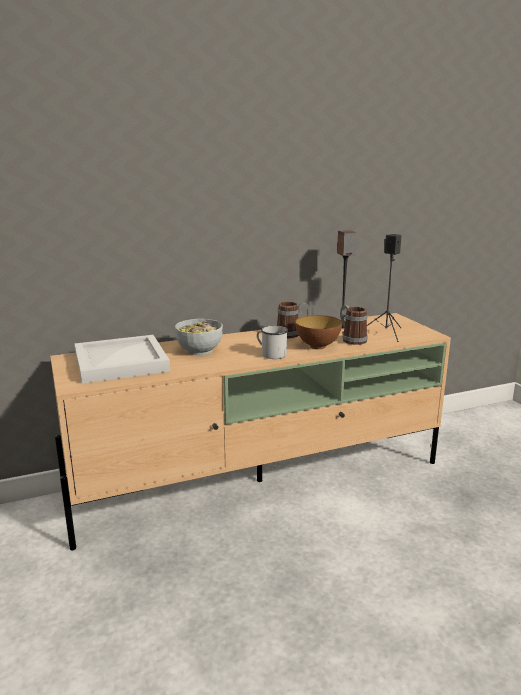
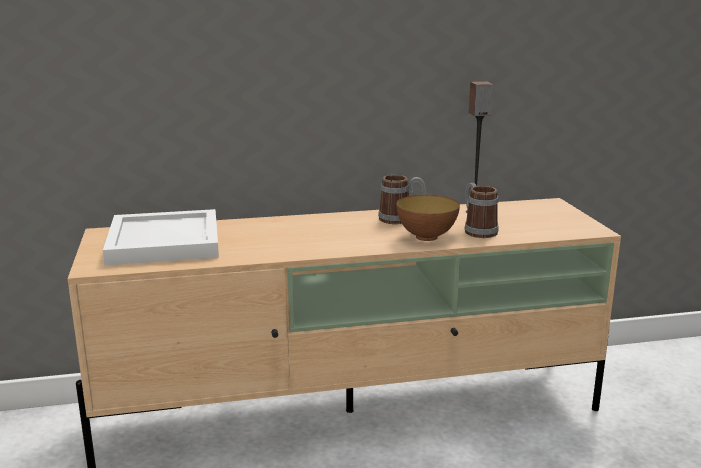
camera: 10 degrees right, 0 degrees up
bowl [175,319,223,355] -> none
white mug [257,325,288,359] -> none
black speaker [367,234,402,342] -> none

